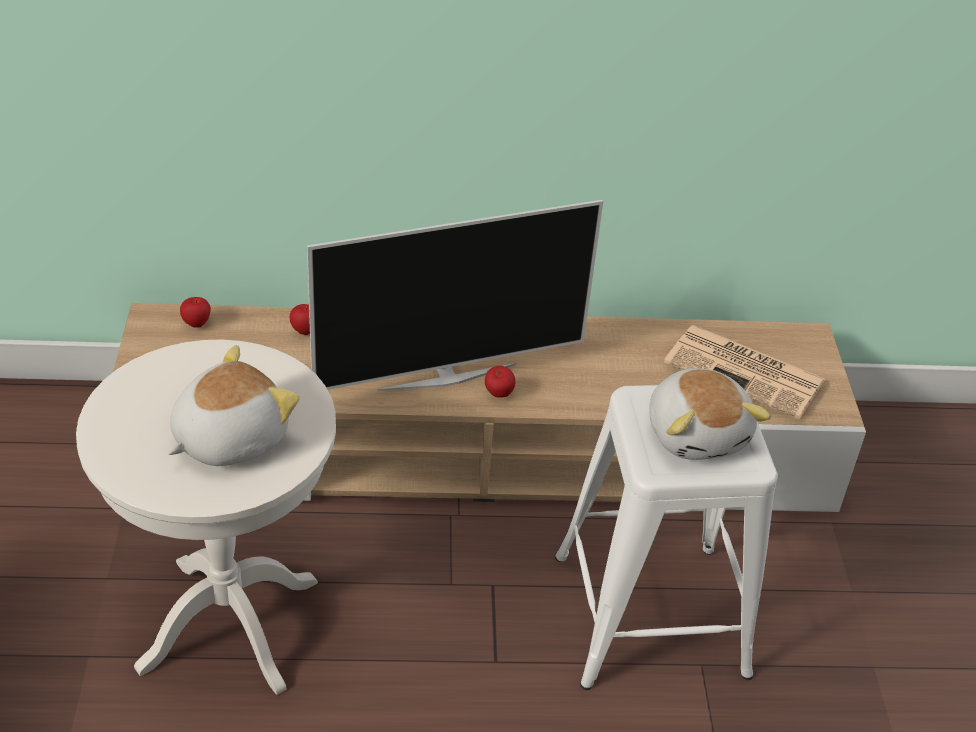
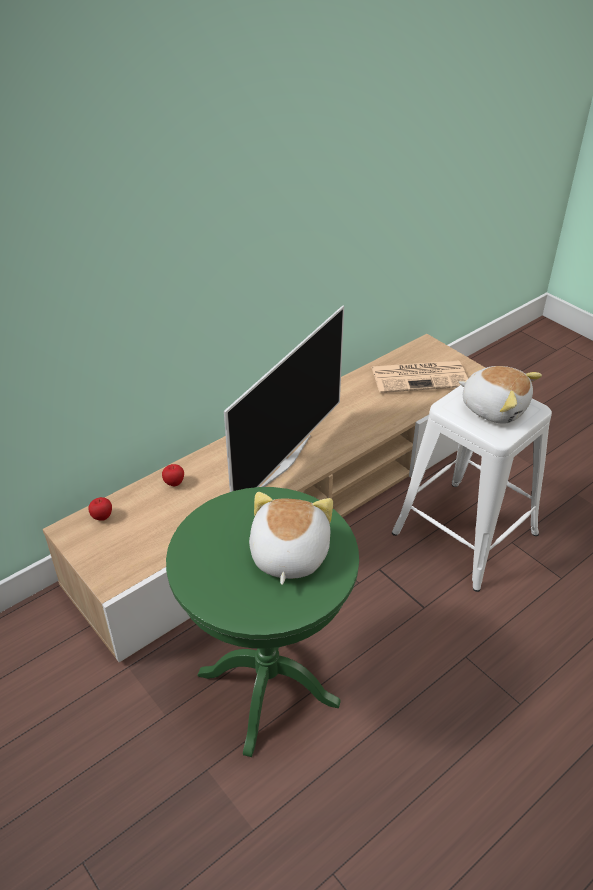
camera: 35 degrees left, 0 degrees up
white side table [76,340,336,695] -> green side table [166,487,359,757]
apple [485,366,515,398] -> none

